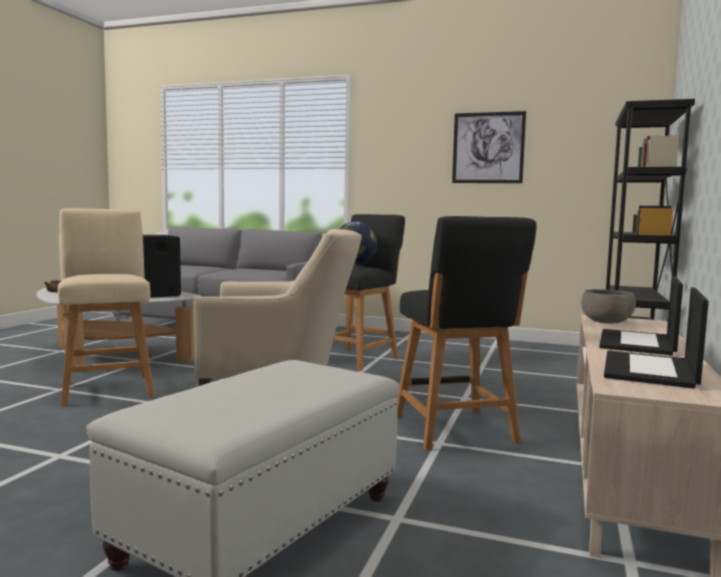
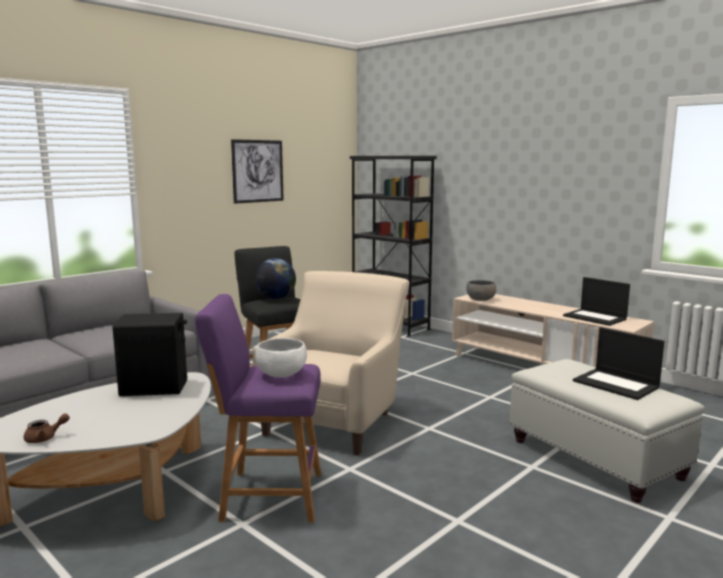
camera: 65 degrees left, 5 degrees up
beige stool [58,208,155,407] -> purple stool [195,294,321,522]
black stool [397,216,537,450] -> none
laptop [599,276,683,355] -> laptop moved to [573,327,664,400]
none -> white bowl [255,338,307,378]

